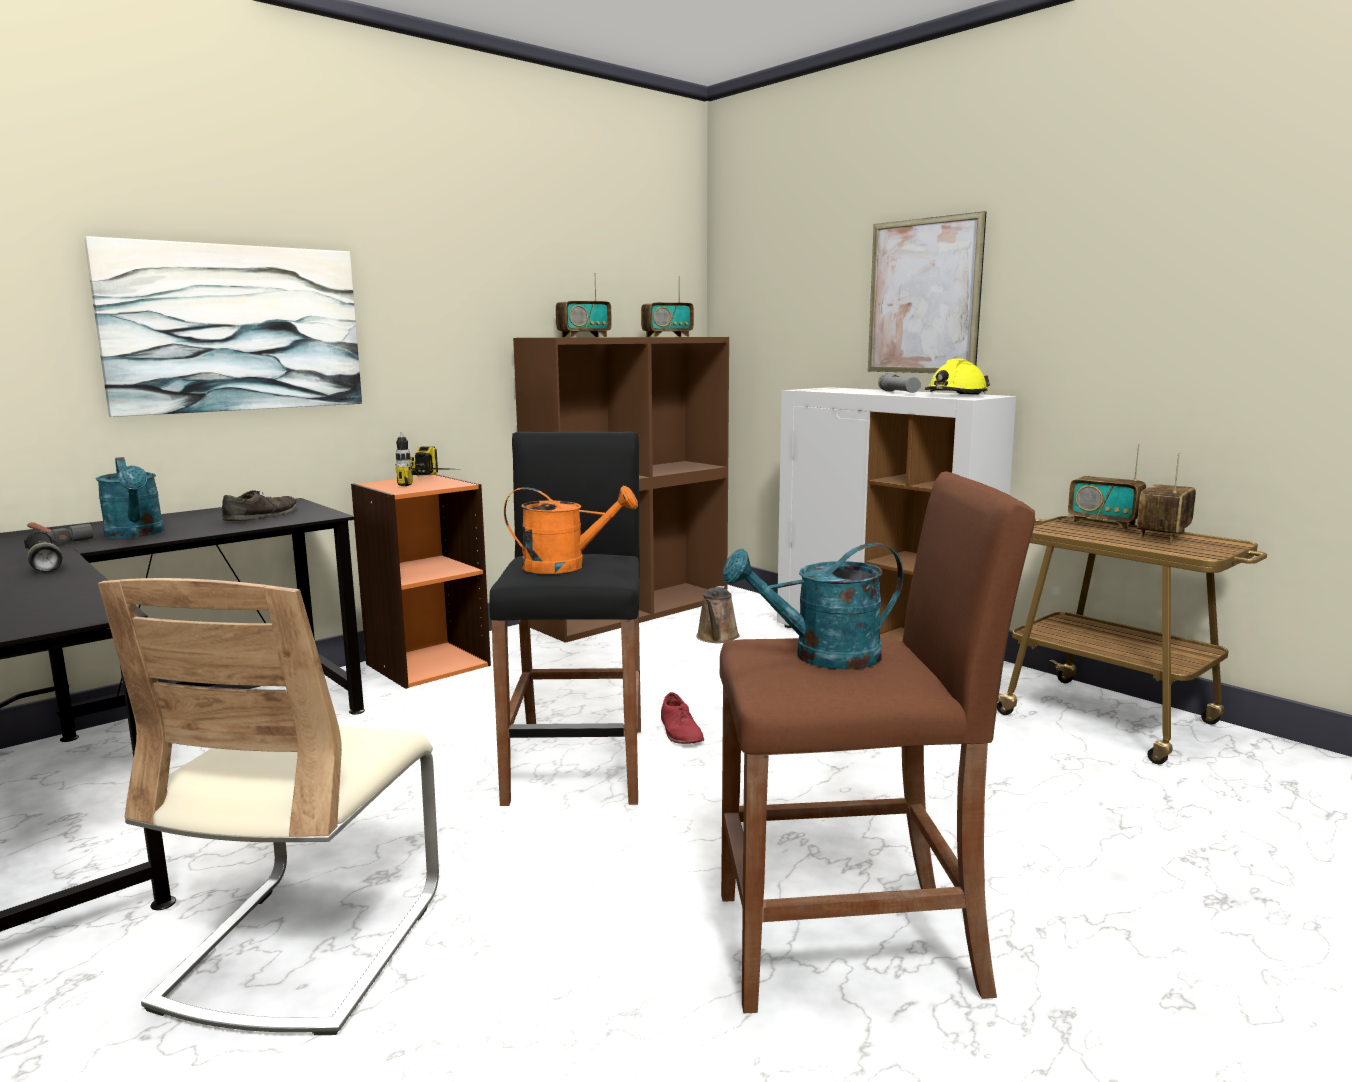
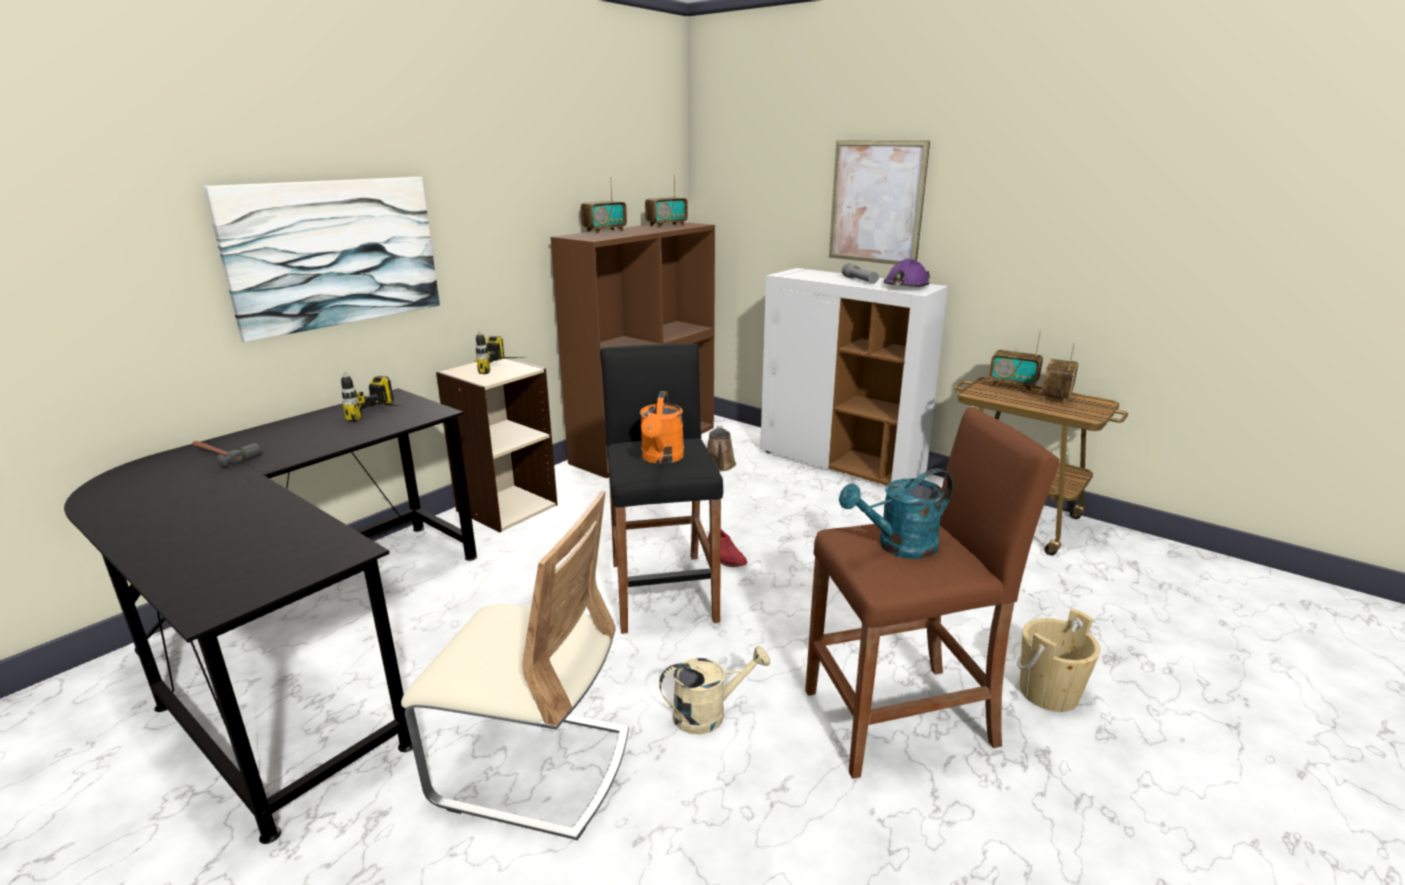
camera: 10 degrees left, 10 degrees up
black flashlight [24,532,63,572] -> none
turquoise watering can [96,457,164,538] -> none
beige chair [98,578,439,1035] -> beige chair turned 75 degrees counterclockwise [401,491,629,840]
brown shoe [222,490,298,521] -> power drill [341,372,399,422]
orange bookcase [351,474,491,689] -> beige bookcase [436,358,558,533]
orange watering can [504,485,638,574] -> orange watering can turned 105 degrees clockwise [640,391,685,464]
yellow hard hat [925,359,990,395] -> purple hard hat [884,259,930,287]
none -> beige watering can [659,646,771,734]
none -> beige bucket [1017,608,1101,712]

